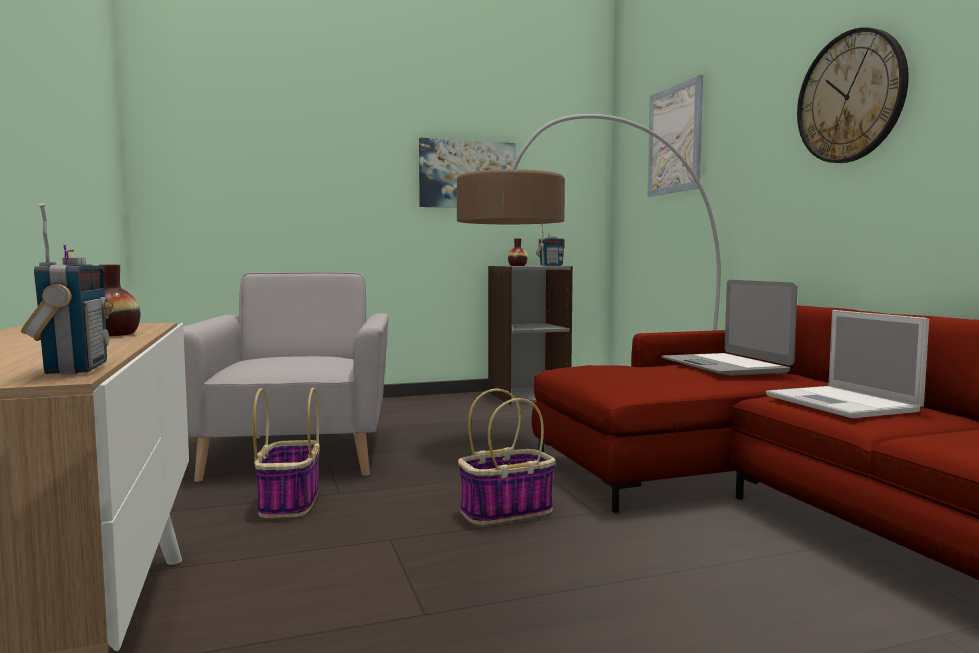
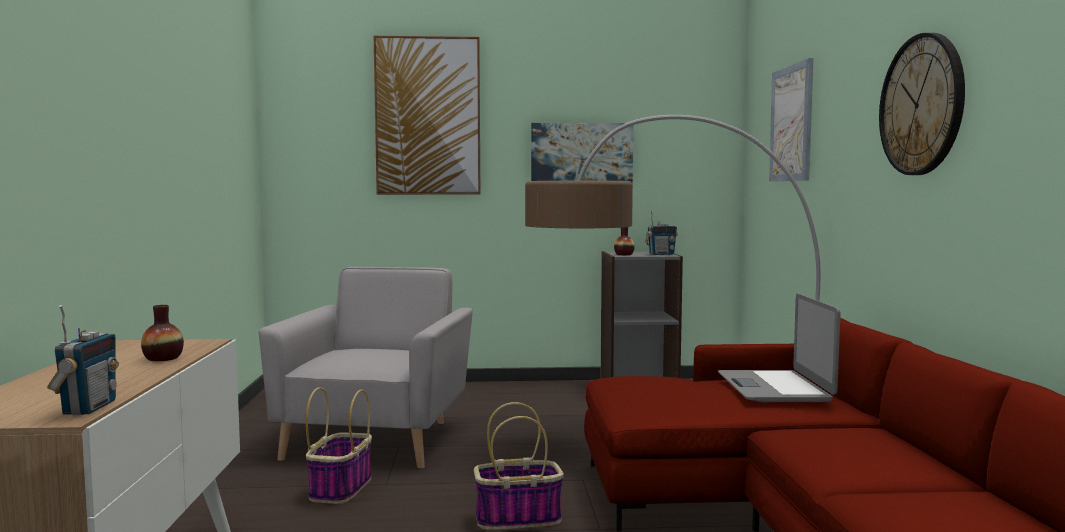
camera: 15 degrees right, 0 degrees up
laptop [766,310,929,418] -> none
none -> picture [374,36,480,195]

